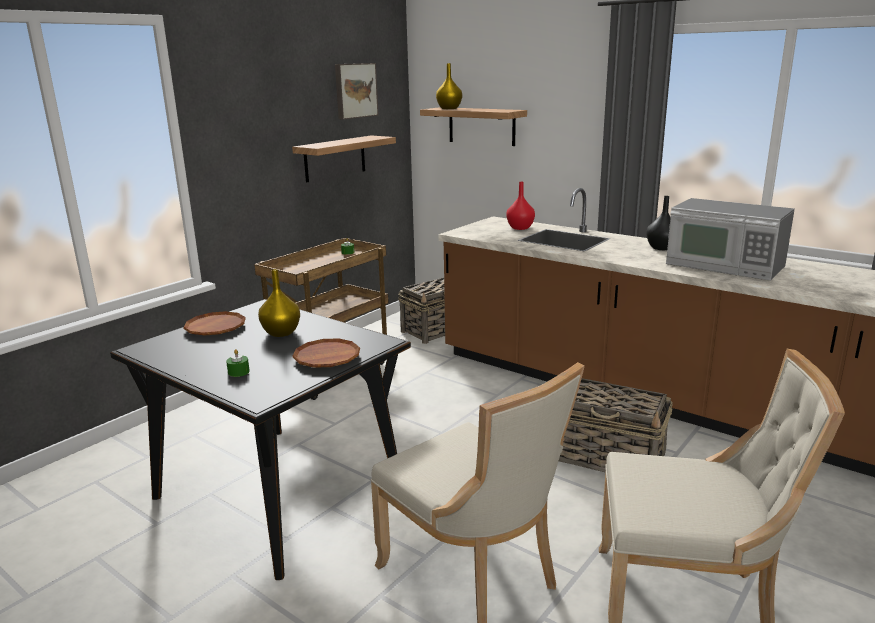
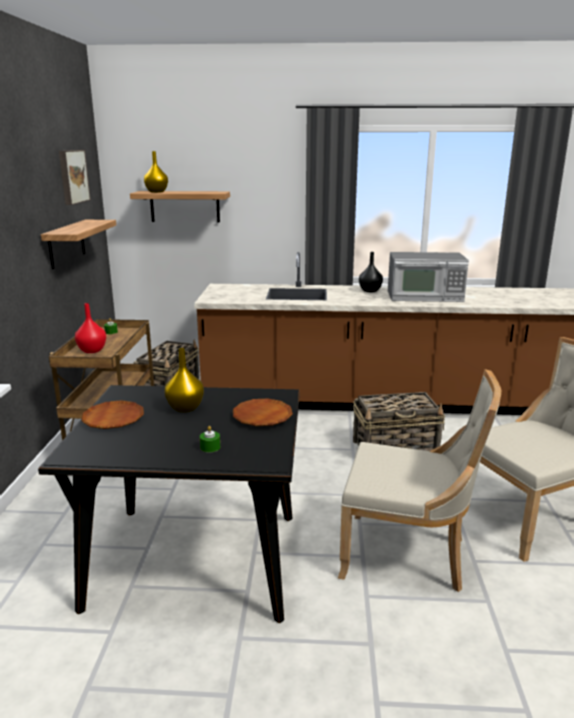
camera: 35 degrees left, 0 degrees up
red vase [506,182,535,230] -> red vase moved to [75,303,106,353]

